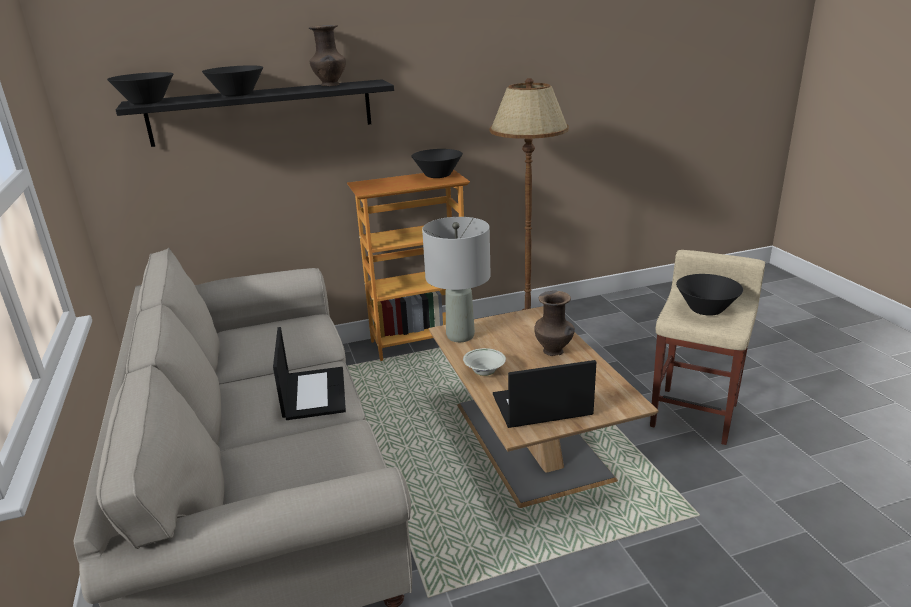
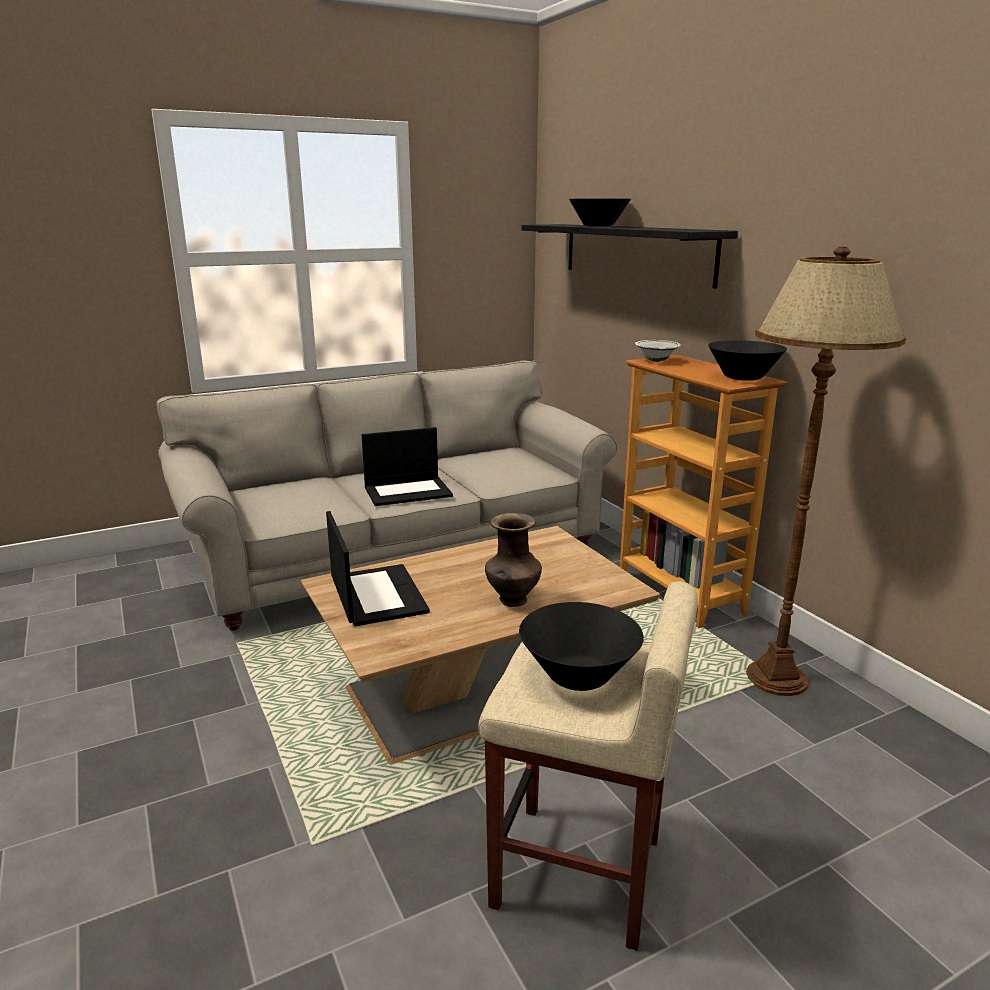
camera: 80 degrees right, 5 degrees down
black bowl [107,72,173,105] -> none
brown vase [308,25,346,86] -> none
grey table lamp [422,217,491,342] -> none
white bowl [463,348,506,376] -> white bowl moved to [635,340,681,362]

